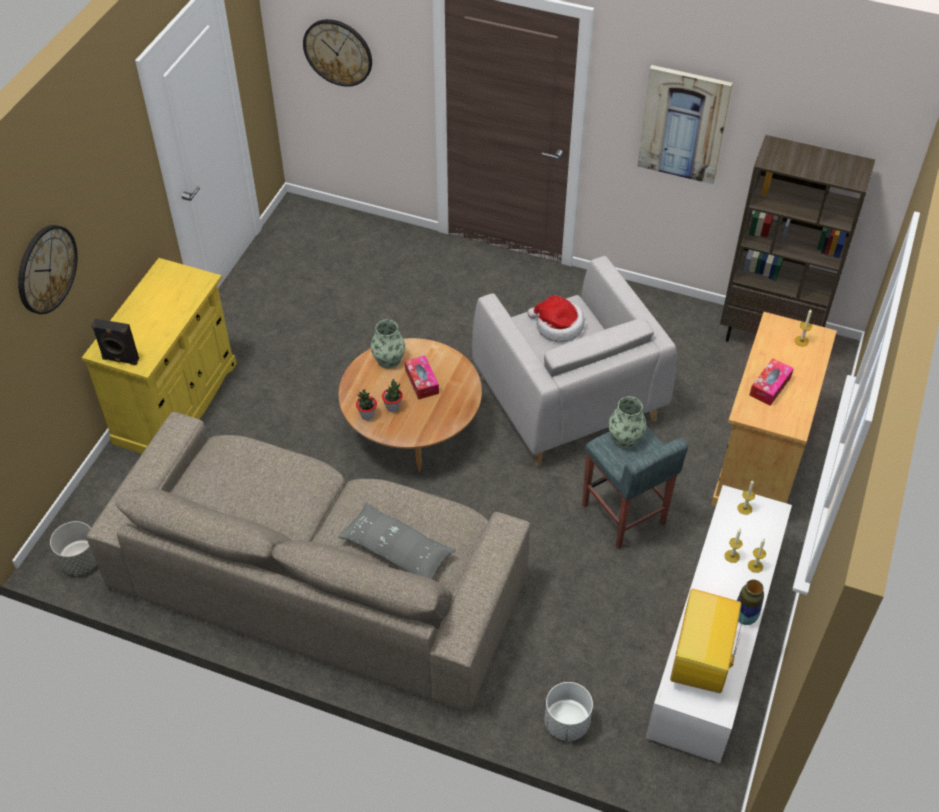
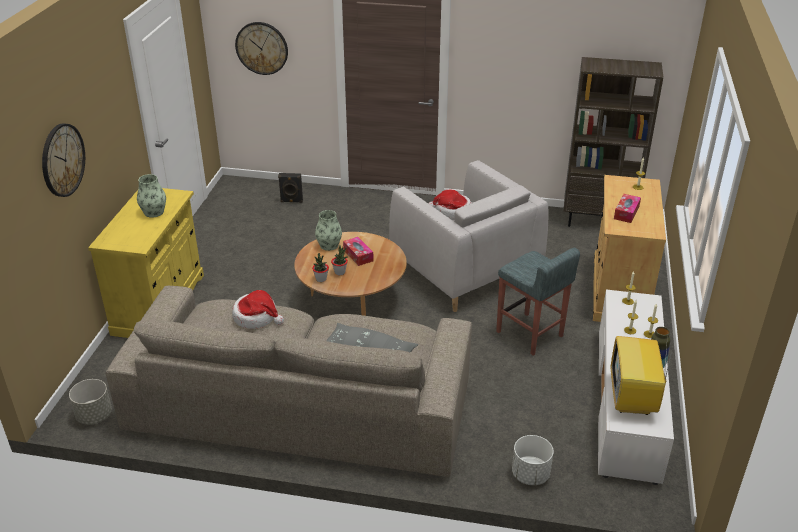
camera: 10 degrees left, 15 degrees down
black speaker [91,318,139,365] -> black speaker moved to [278,173,303,203]
vase [609,397,646,449] -> vase moved to [137,174,166,218]
picture [637,65,733,184] -> none
none -> hat [232,290,284,329]

